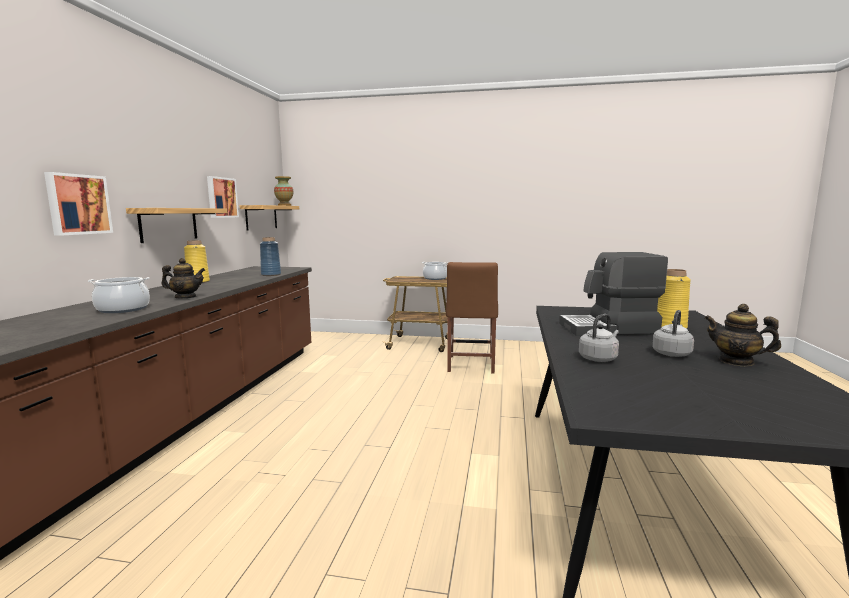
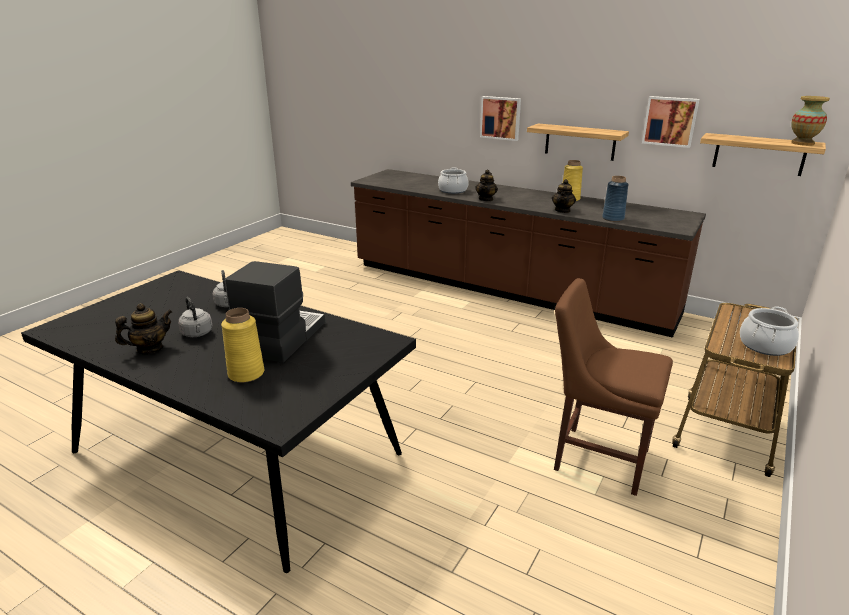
camera: 110 degrees right, 15 degrees up
none -> teapot [552,179,576,213]

